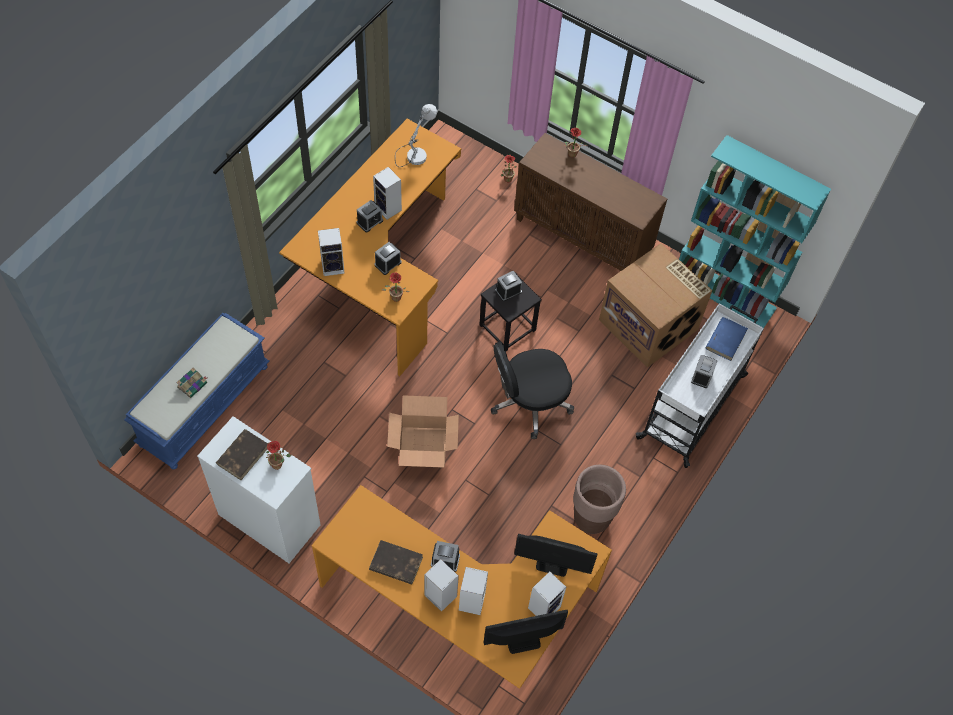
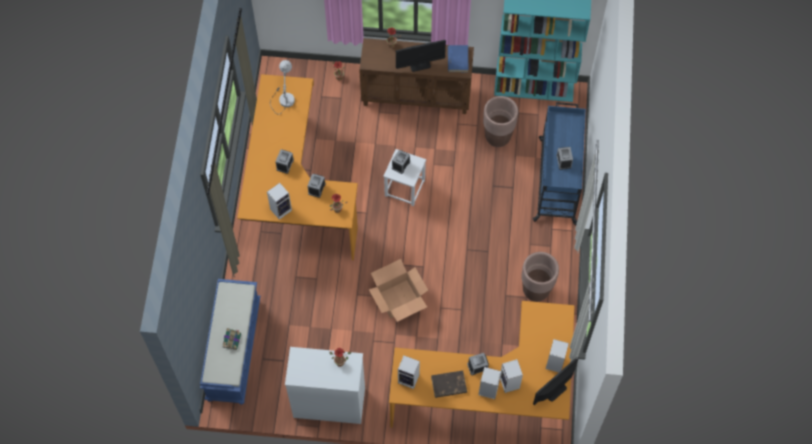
camera: 25 degrees left, 5 degrees up
brown book [216,429,268,480] -> none
speaker [373,167,402,220] -> speaker moved to [398,356,420,389]
black stool [479,277,542,351] -> white stool [383,149,426,206]
black office chair [491,342,574,439] -> none
monitor [514,534,597,577] -> monitor moved to [396,40,446,72]
cardboard box [599,243,712,368] -> brown planter [483,96,518,147]
white cart [636,303,764,468] -> blue cart [533,102,586,225]
blue book [706,317,748,361] -> blue book moved to [448,45,469,72]

